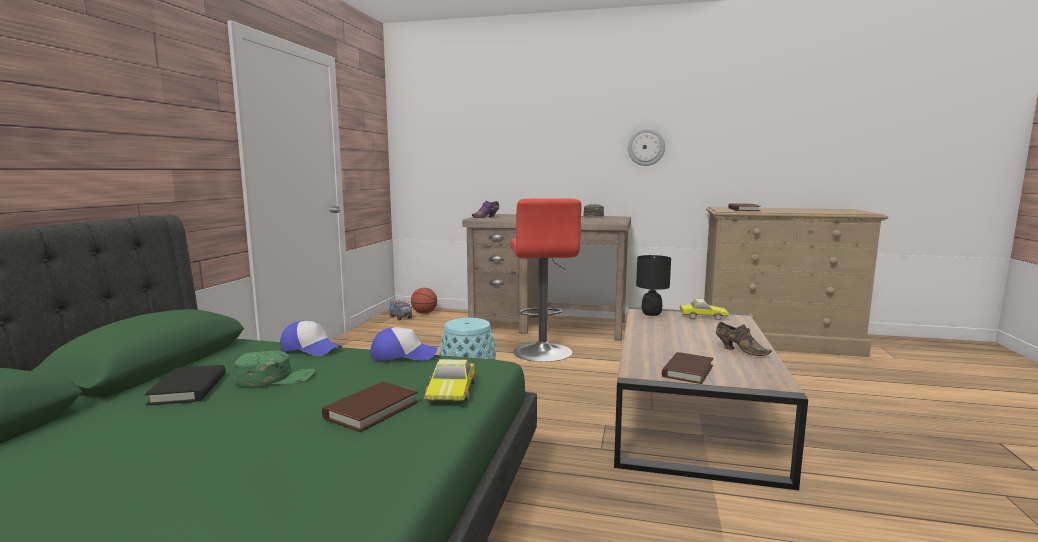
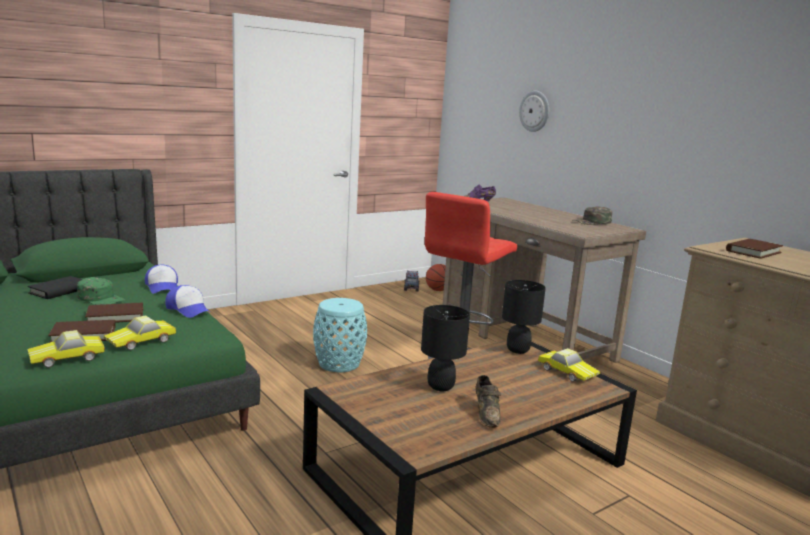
camera: 40 degrees right, 5 degrees up
wall clock [628,129,665,166] -> wall clock moved to [519,91,549,132]
brown book [662,352,713,384] -> brown book moved to [85,303,143,323]
none -> toy car [28,330,105,368]
none -> black table lamp [421,305,470,391]

